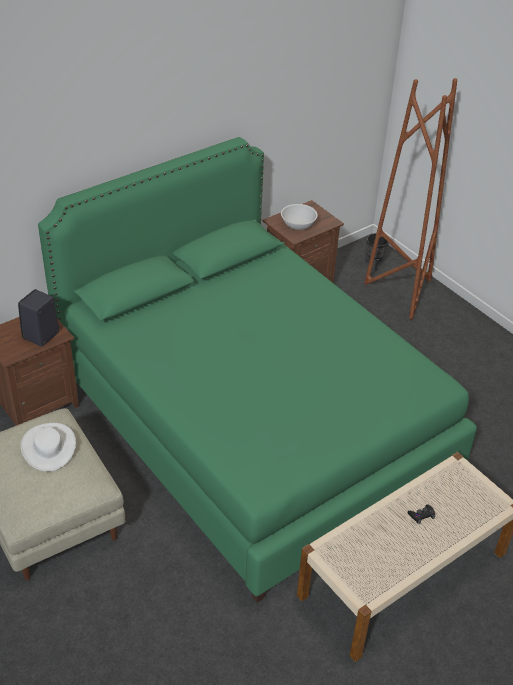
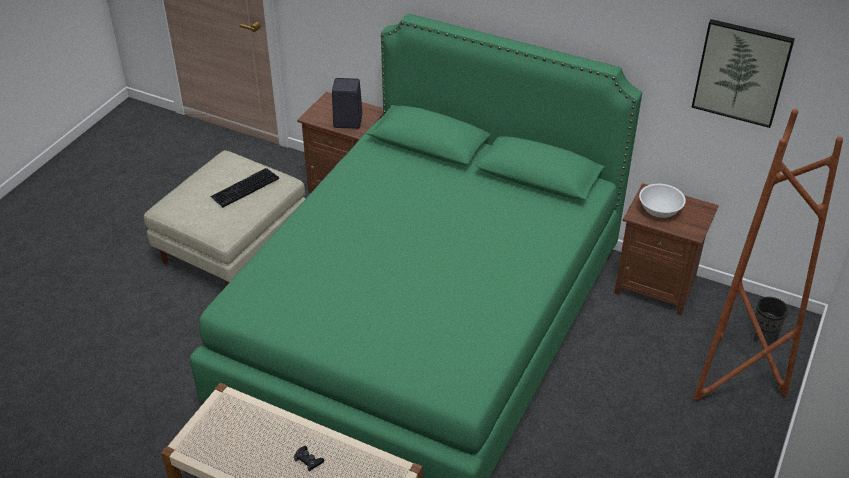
camera: 65 degrees right, 0 degrees up
white hat [21,423,76,472] -> keyboard [210,168,279,208]
none -> picture [691,19,795,128]

